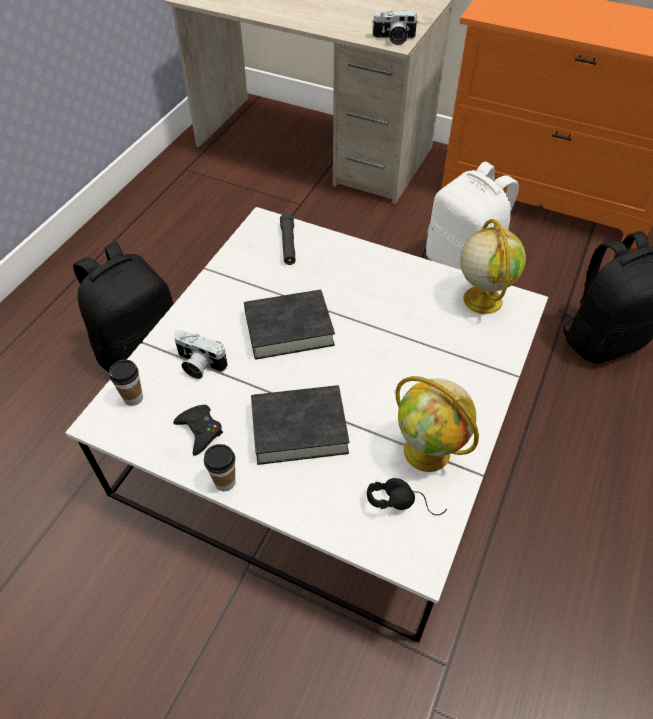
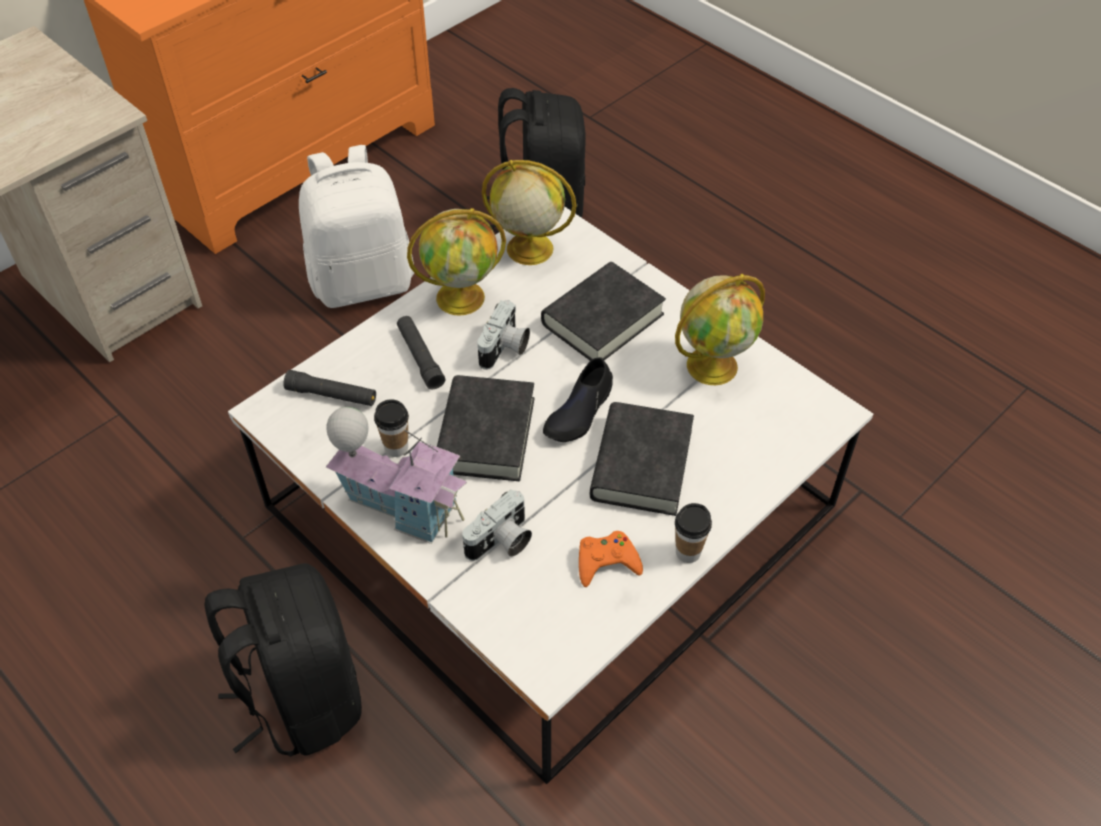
camera: 70 degrees left, 0 degrees up
cup [109,360,143,406] -> cup moved to [374,399,409,457]
black game controller [173,405,223,456] -> orange game controller [579,531,643,587]
black headphones [367,478,447,515] -> none
camera [372,10,418,45] -> camera moved to [477,300,530,370]
none -> toy house [326,407,467,544]
none -> black flashlight [397,316,445,389]
none -> globe [407,208,506,316]
none -> black book [541,262,666,361]
none -> black shoe [543,357,613,442]

